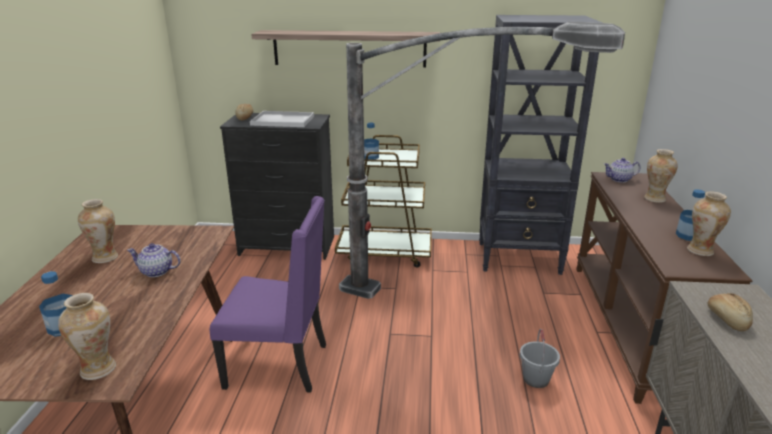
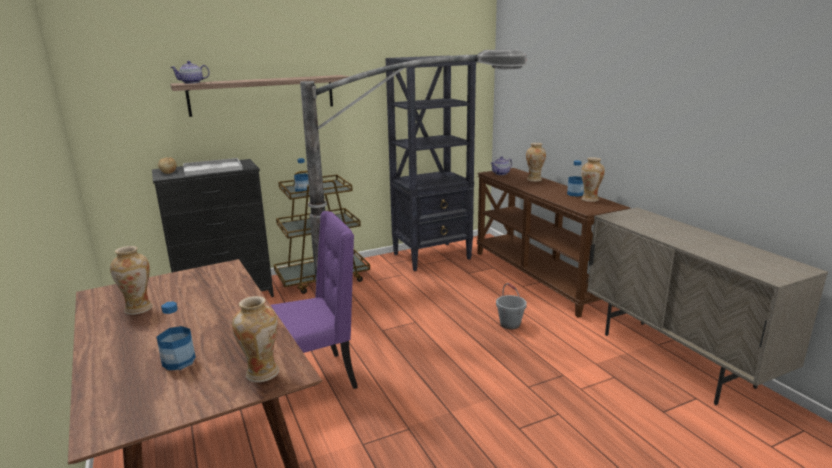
camera: 30 degrees left, 5 degrees down
teapot [127,243,181,277] -> teapot moved to [170,61,210,84]
bread [707,293,753,331] -> none

